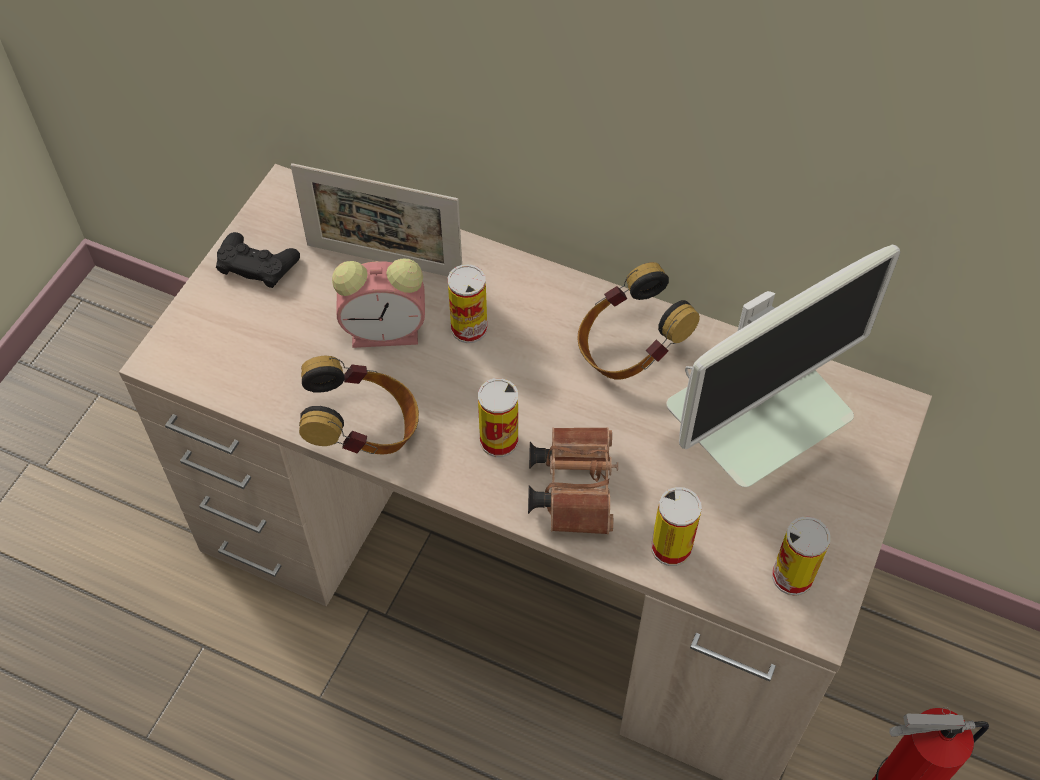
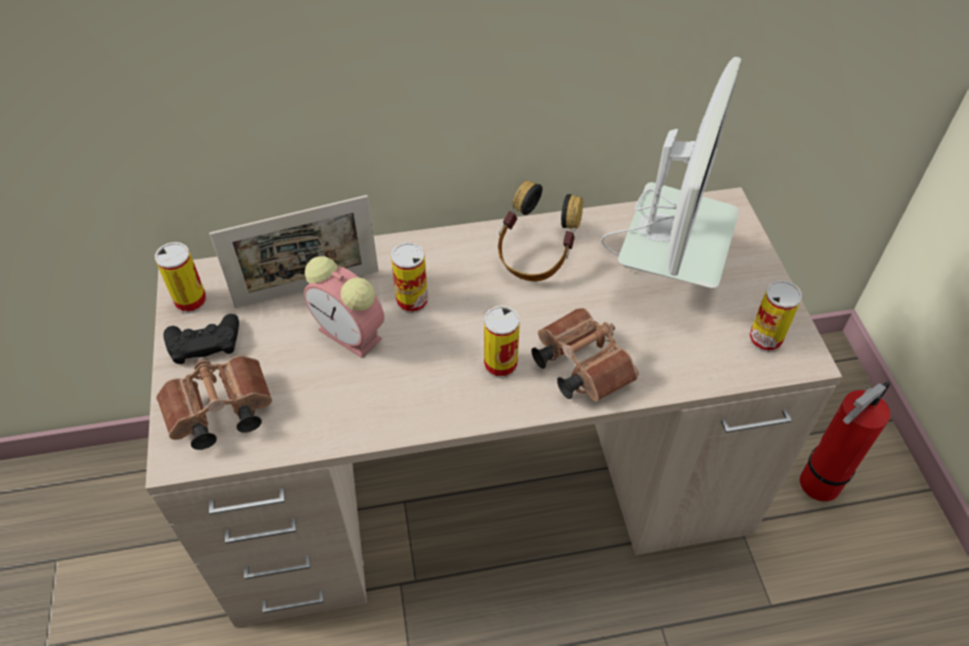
camera: 35 degrees left, 5 degrees down
headphones [299,356,419,454] -> none
alarm clock [332,259,425,348] -> alarm clock turned 75 degrees clockwise [304,256,384,358]
can [651,487,702,566] -> can moved to [155,242,207,314]
none -> brown binoculars [156,355,272,450]

